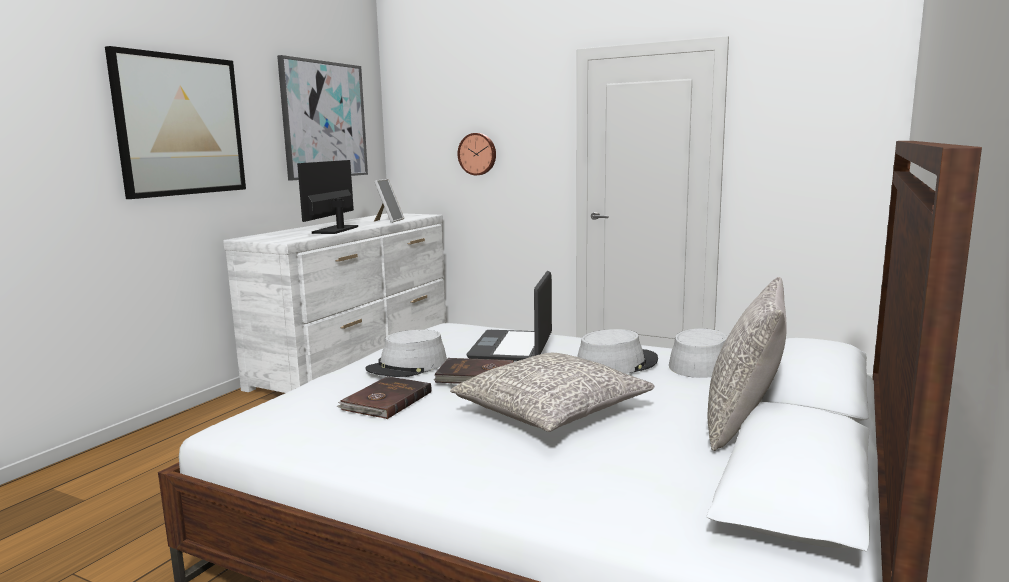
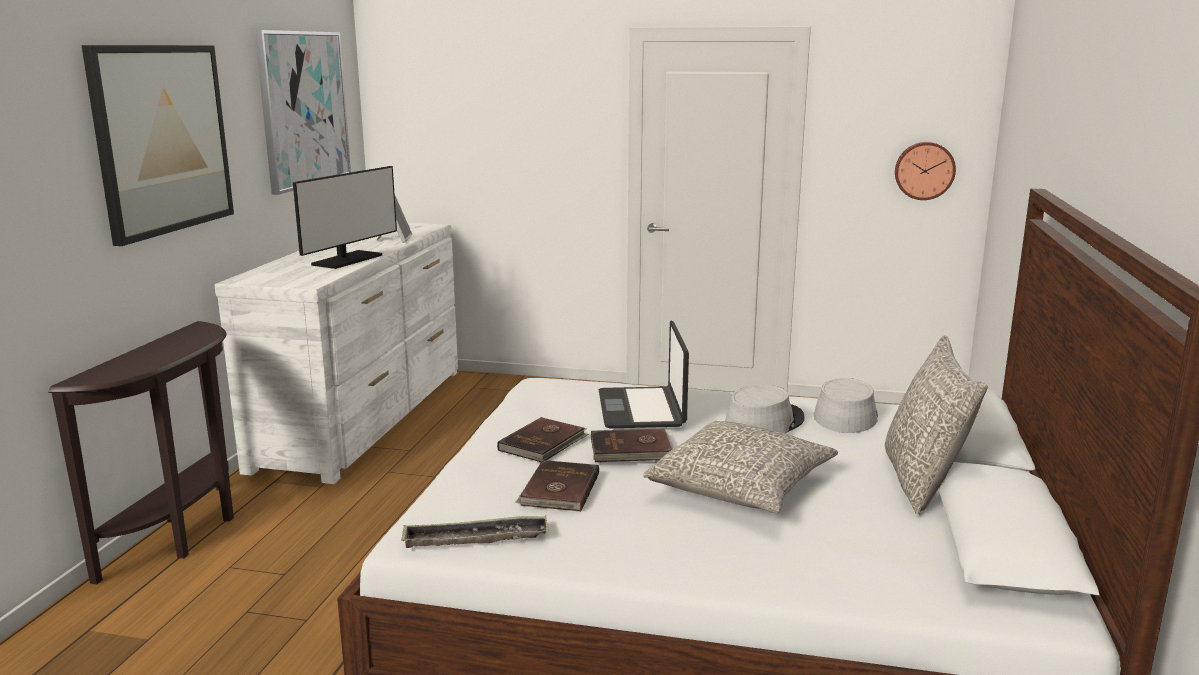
camera: 15 degrees left, 5 degrees up
monitor [297,160,358,234] -> monitor turned 150 degrees counterclockwise [293,166,397,269]
grey hat [365,330,447,377] -> brown book [497,417,589,462]
wall clock [457,133,496,175] -> wall clock moved to [895,142,956,200]
none -> brown console table [48,321,234,584]
none -> tray [401,515,548,548]

